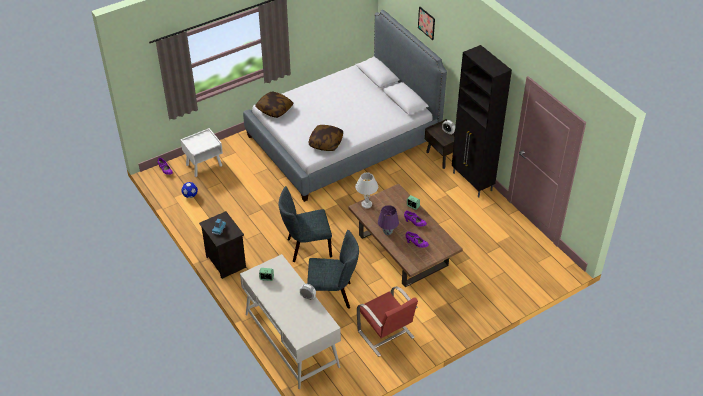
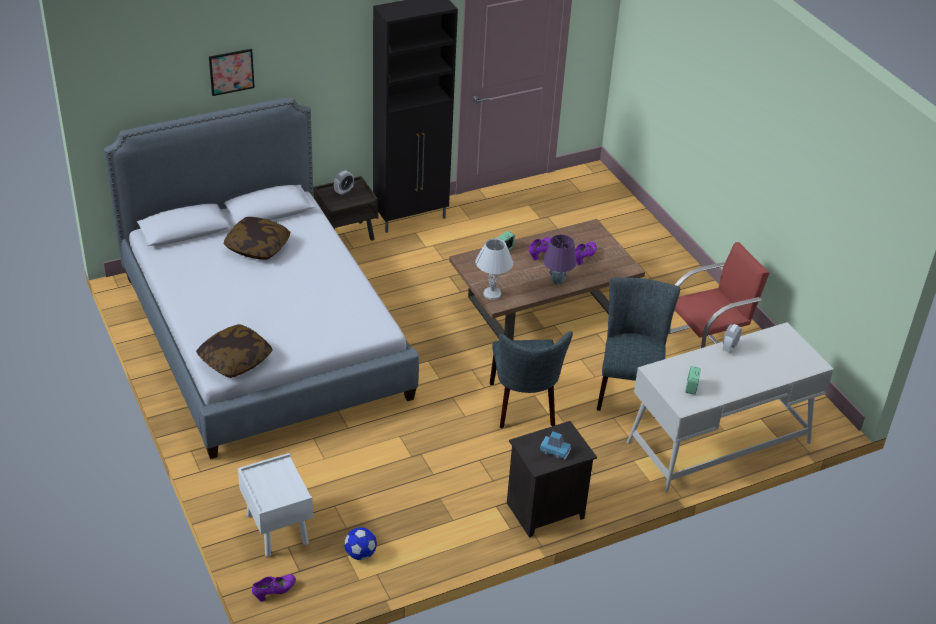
camera: 85 degrees left, 5 degrees down
pillow [309,125,343,151] -> pillow moved to [224,217,290,260]

